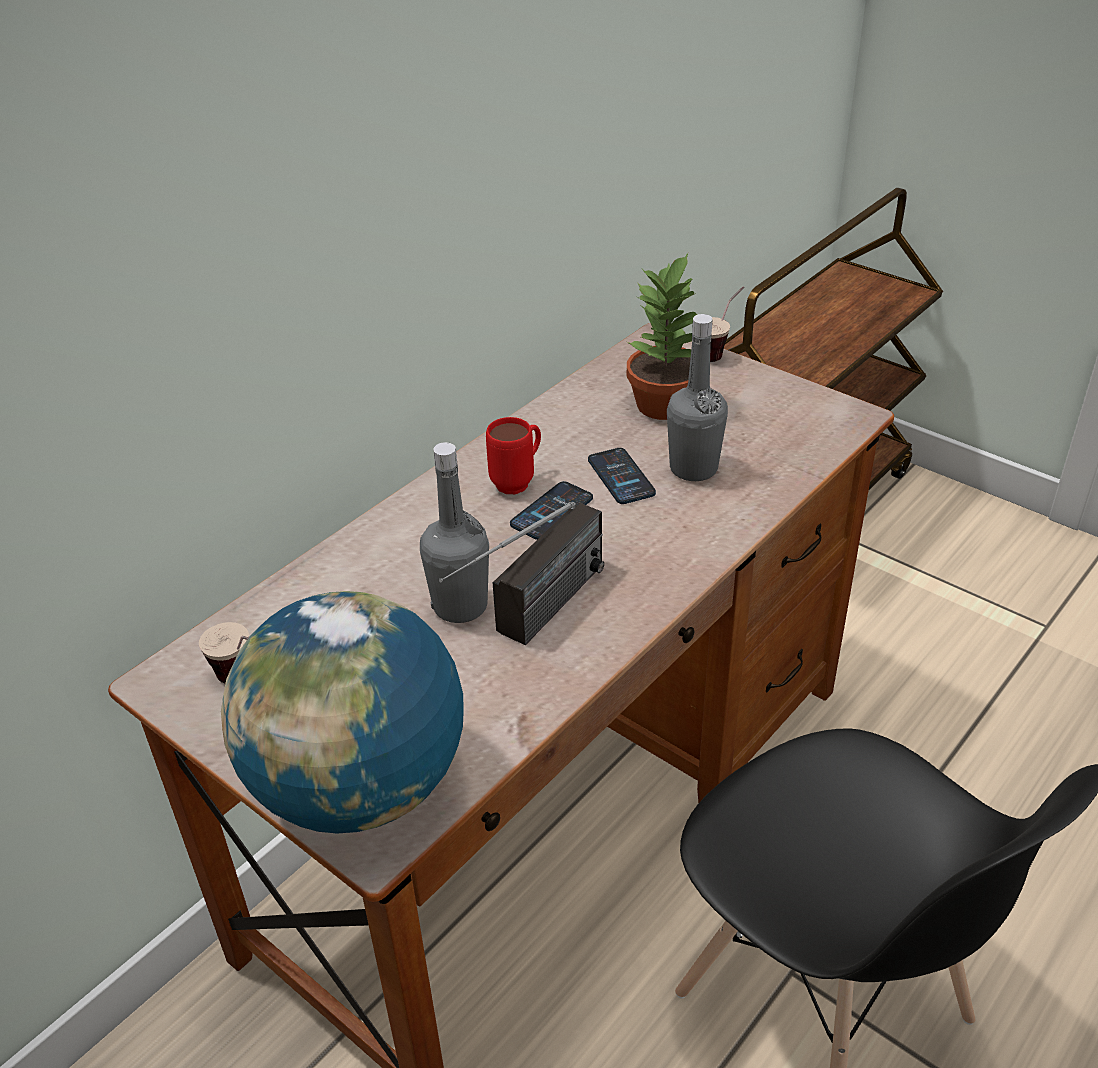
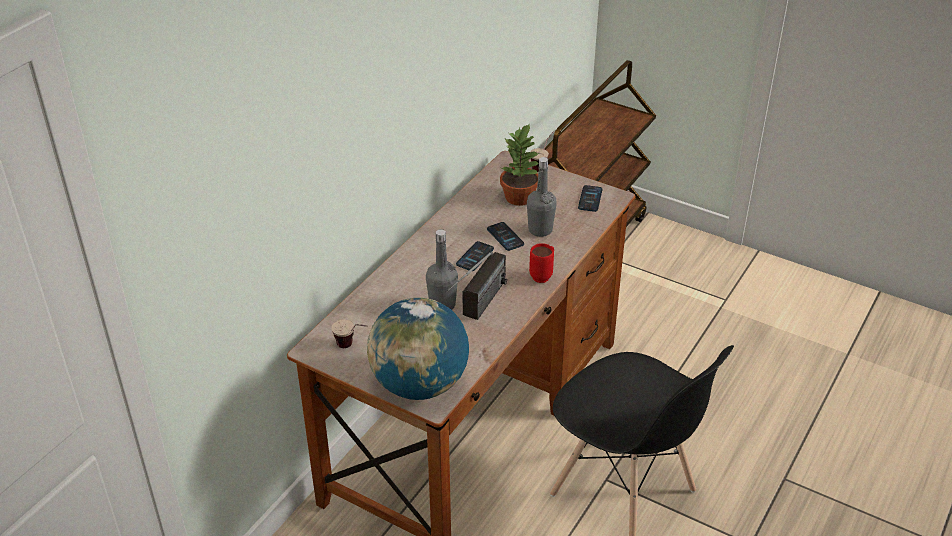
camera: 10 degrees left, 0 degrees up
red mug [486,417,541,494] -> red mug moved to [529,243,554,283]
none -> phone [578,185,602,212]

